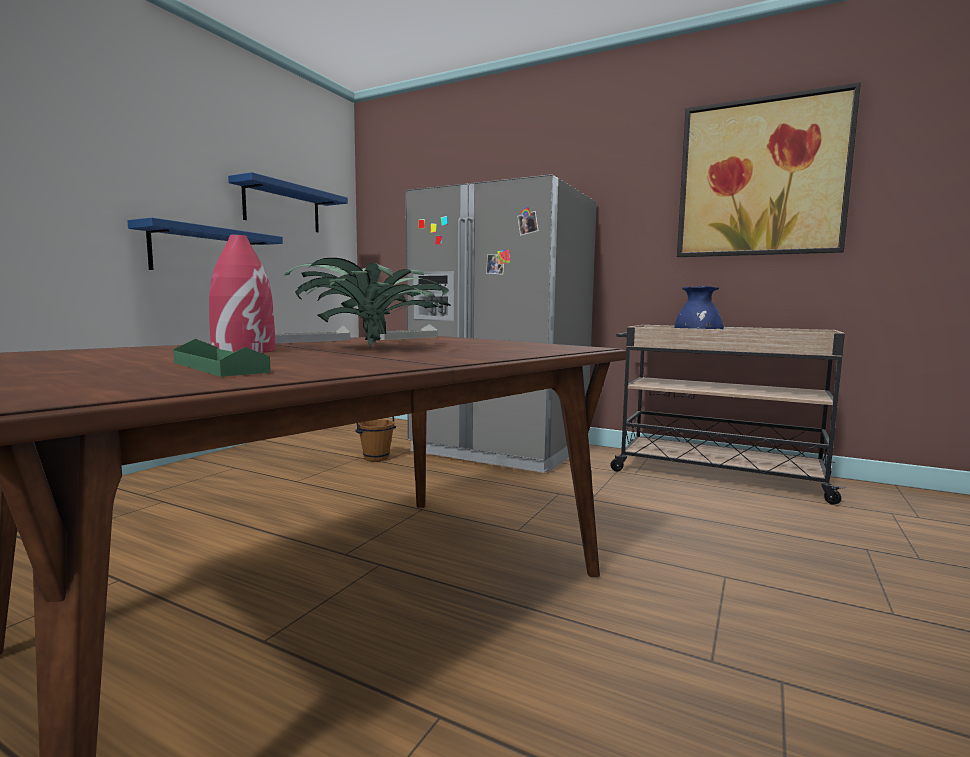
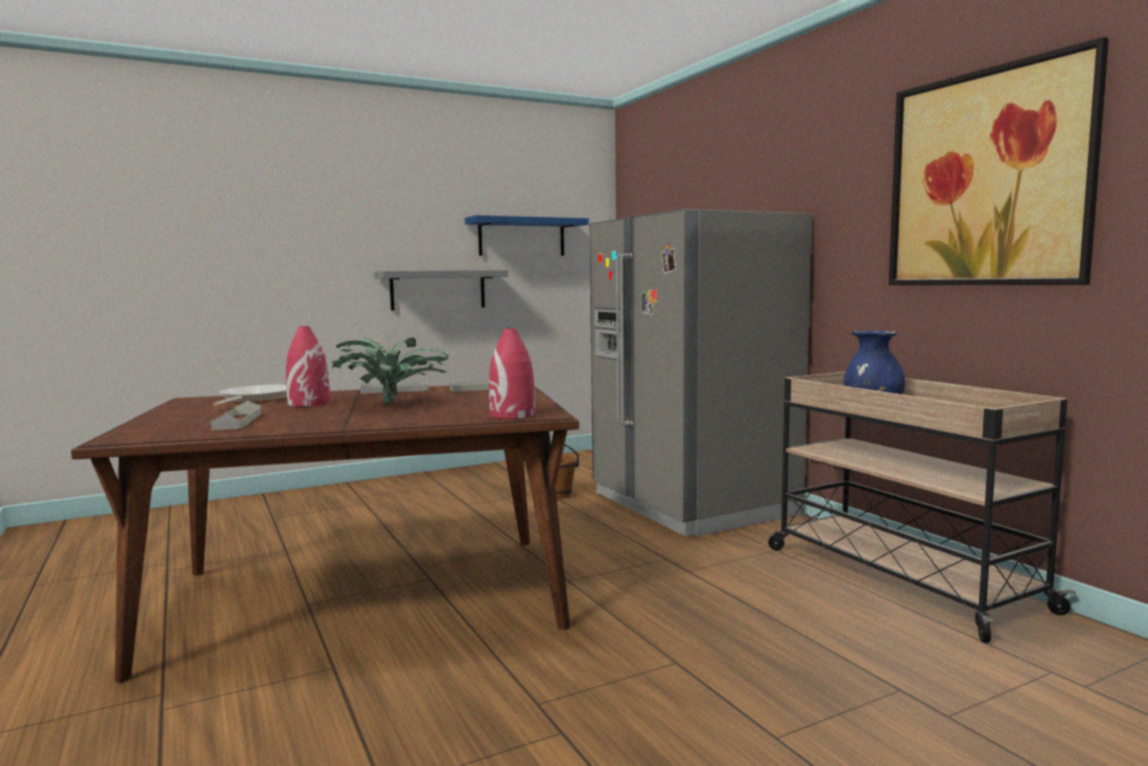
camera: 35 degrees right, 0 degrees up
blue shelf [127,218,283,270] -> grey shelf [375,270,508,310]
green tray [173,339,271,377] -> grey tray [211,401,261,430]
none -> frying pan [213,384,287,406]
none -> red vase [489,328,535,419]

